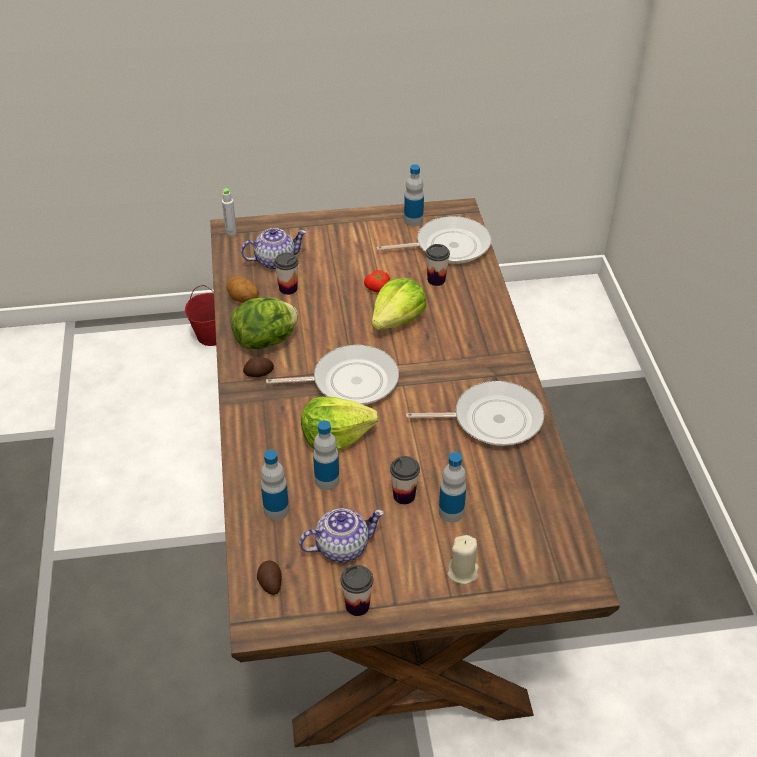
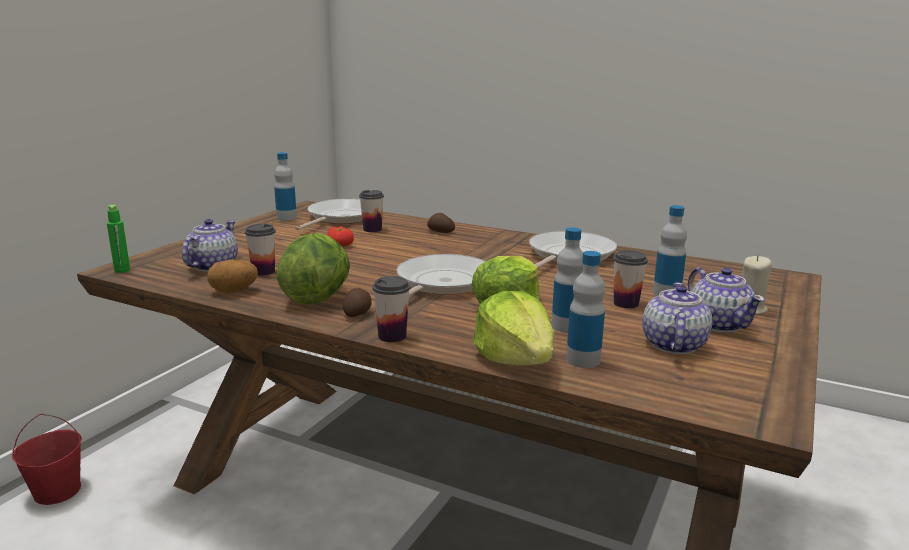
camera: 55 degrees left, 25 degrees down
grey bottle [222,188,237,236] -> green bottle [107,205,130,273]
potato [257,560,282,595] -> potato moved to [427,213,455,233]
cup [341,565,373,616] -> cup moved to [372,276,410,342]
lettuce [372,278,426,330] -> lettuce moved to [473,291,555,366]
none -> teapot [688,267,765,333]

